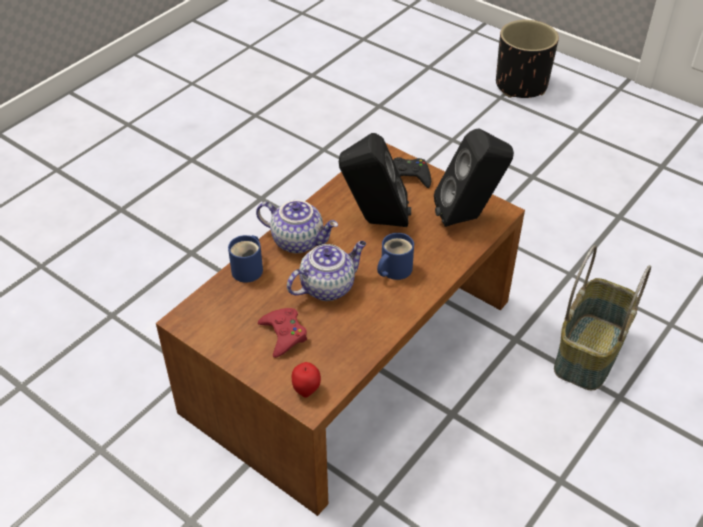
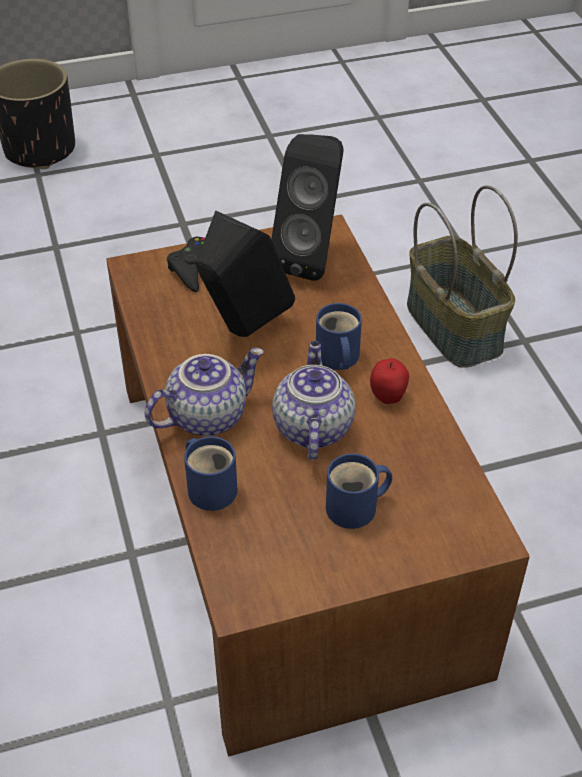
camera: 55 degrees left, 0 degrees up
red game controller [258,308,307,358] -> blue mug [326,453,392,529]
apple [292,362,321,398] -> apple moved to [370,358,409,404]

